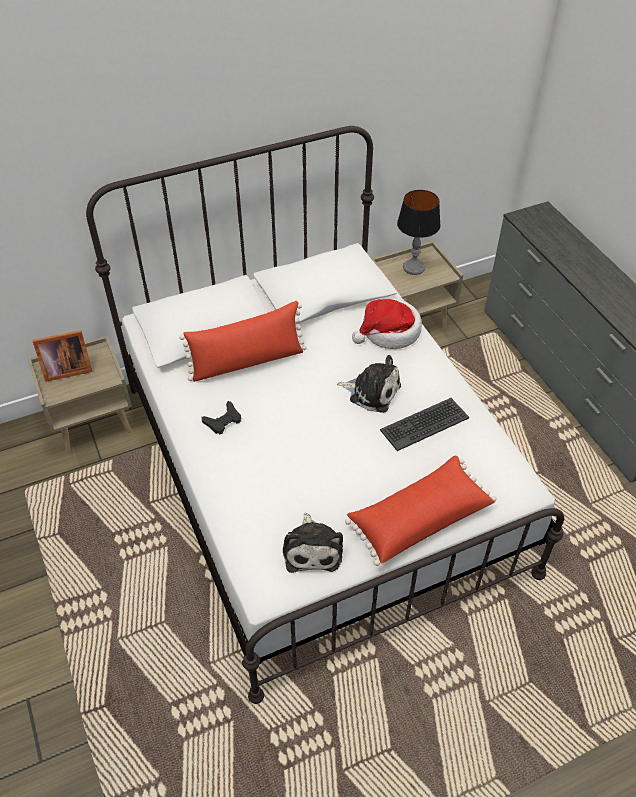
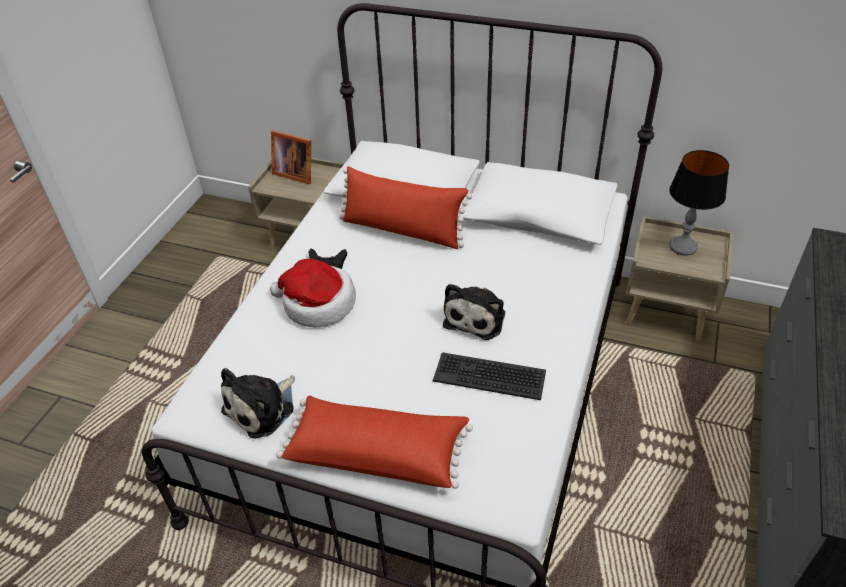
camera: 45 degrees right, 5 degrees down
plush toy [337,355,401,413] -> plush toy turned 45 degrees clockwise [443,284,505,340]
hat [352,299,422,349] -> hat moved to [270,259,356,327]

